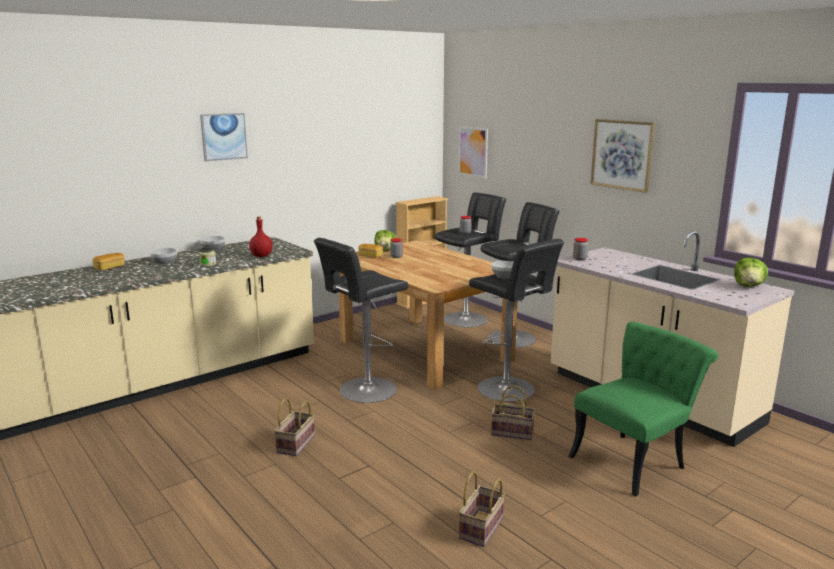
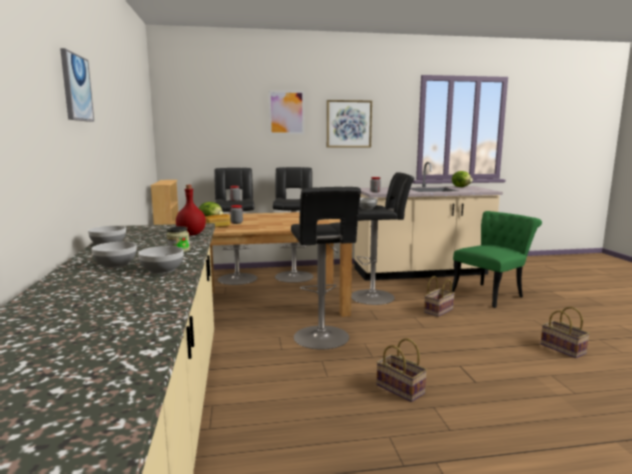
camera: 60 degrees left, 5 degrees down
bread [92,253,125,271] -> none
picture [458,126,488,179] -> picture moved to [269,90,304,135]
green chair [568,322,718,496] -> green chair turned 60 degrees clockwise [452,211,542,308]
none -> bowl [138,246,184,274]

